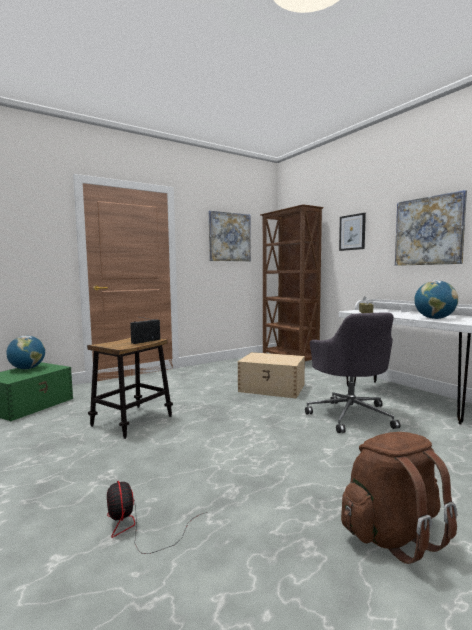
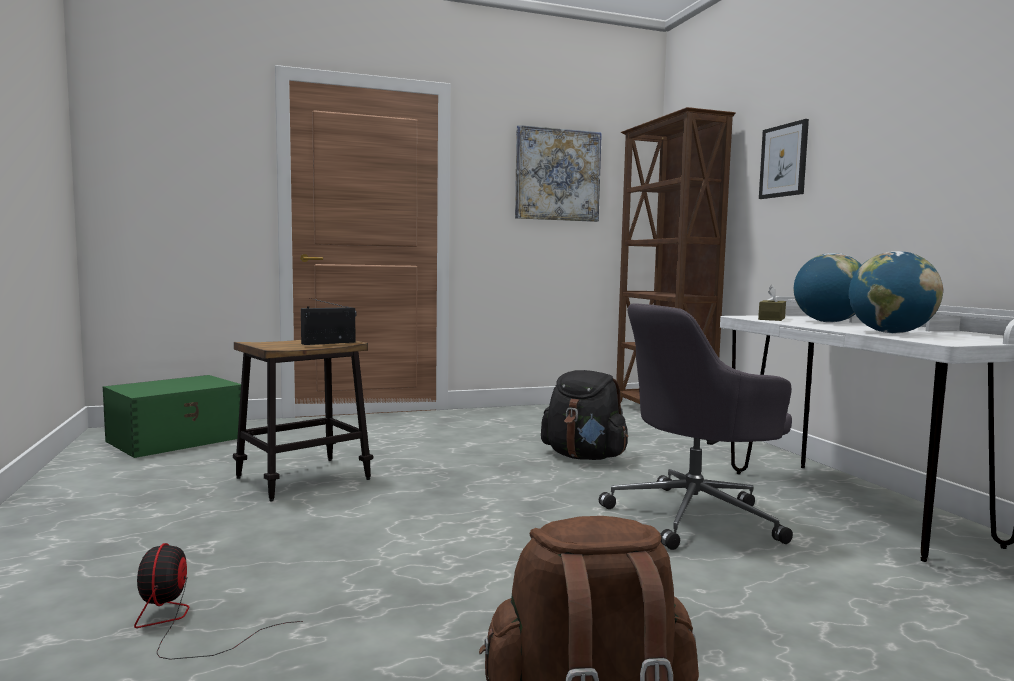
camera: 15 degrees right, 0 degrees up
globe [6,336,45,369] -> globe moved to [793,253,861,323]
beige storage box [238,352,305,399] -> black backpack [541,370,628,460]
grey office chair [305,313,400,433] -> grey office chair turned 60 degrees clockwise [599,303,793,550]
picture [395,190,467,266] -> none

